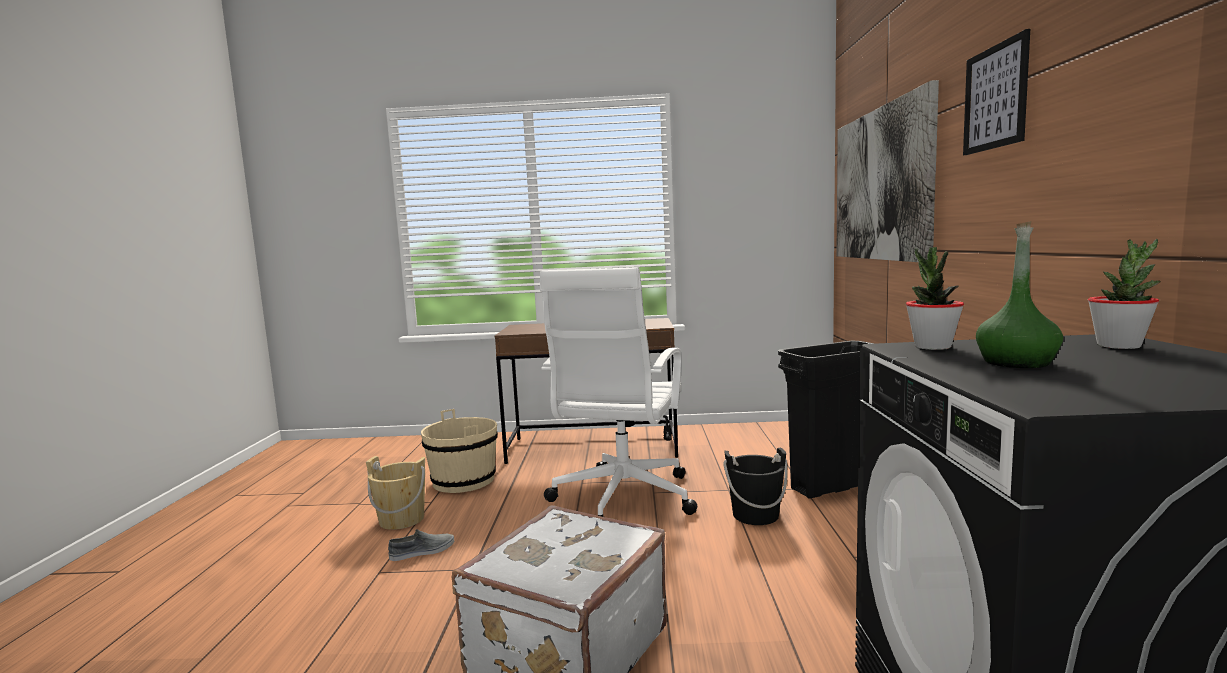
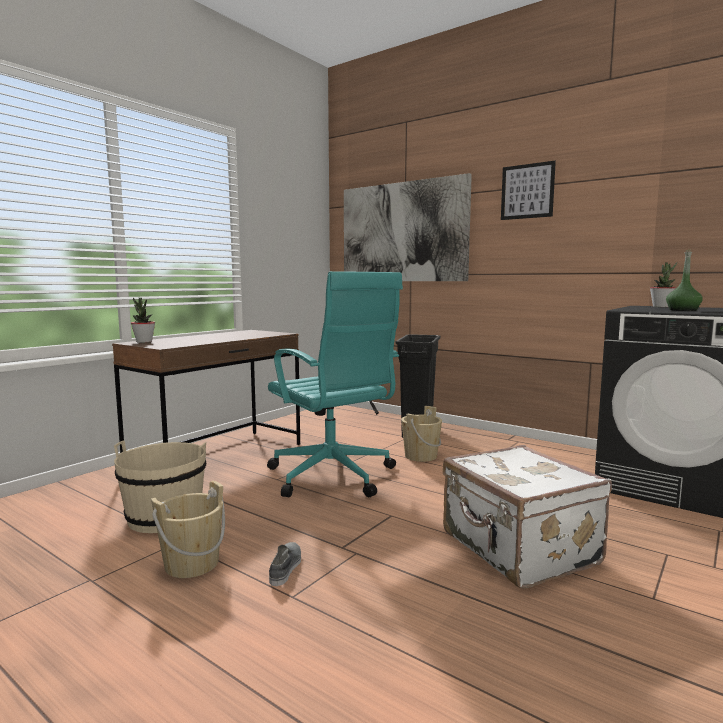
camera: 55 degrees left, 0 degrees up
white office chair [540,267,697,517] -> turquoise office chair [267,271,403,497]
black bucket [723,448,787,525] -> beige bucket [401,406,442,462]
potted plant [906,247,964,350] -> potted plant moved to [131,298,155,343]

